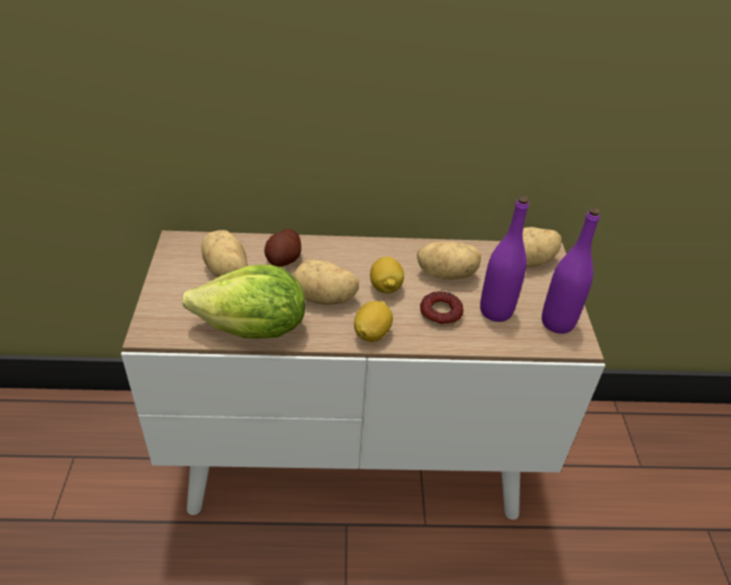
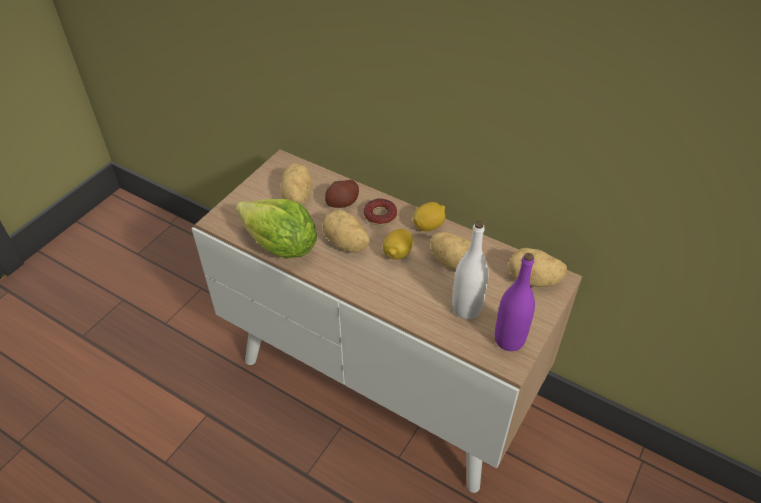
camera: 35 degrees right, 5 degrees up
lemon [354,301,393,342] -> lemon moved to [413,202,445,231]
donut [420,291,464,326] -> donut moved to [363,199,397,226]
purple bottle [480,196,529,322] -> white bottle [452,221,489,319]

